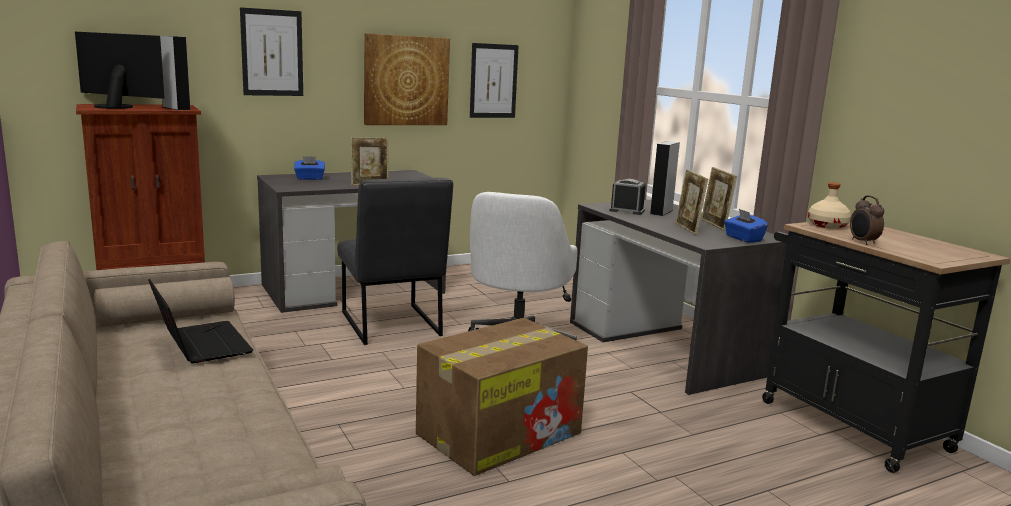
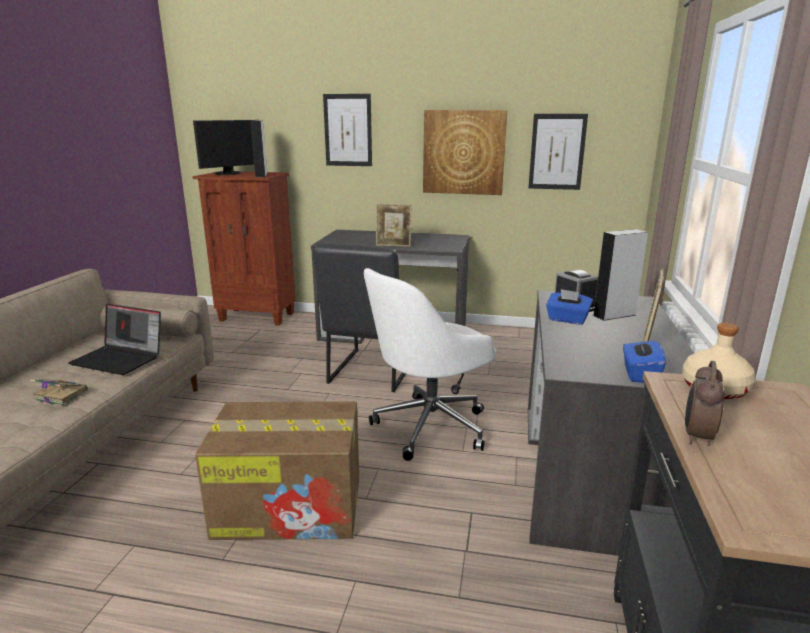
camera: 40 degrees right, 5 degrees up
monitor [75,32,164,109] -> monitor turned 75 degrees clockwise [193,120,254,175]
laptop [148,279,253,364] -> laptop turned 105 degrees clockwise [68,304,161,375]
blue tissue box [294,156,325,180] -> blue tissue box moved to [546,289,593,325]
picture frame [675,169,708,235] -> none
none -> book [31,379,88,406]

